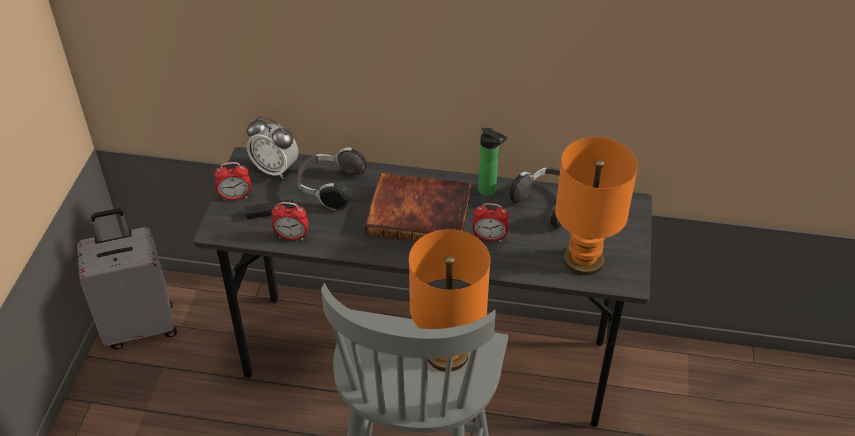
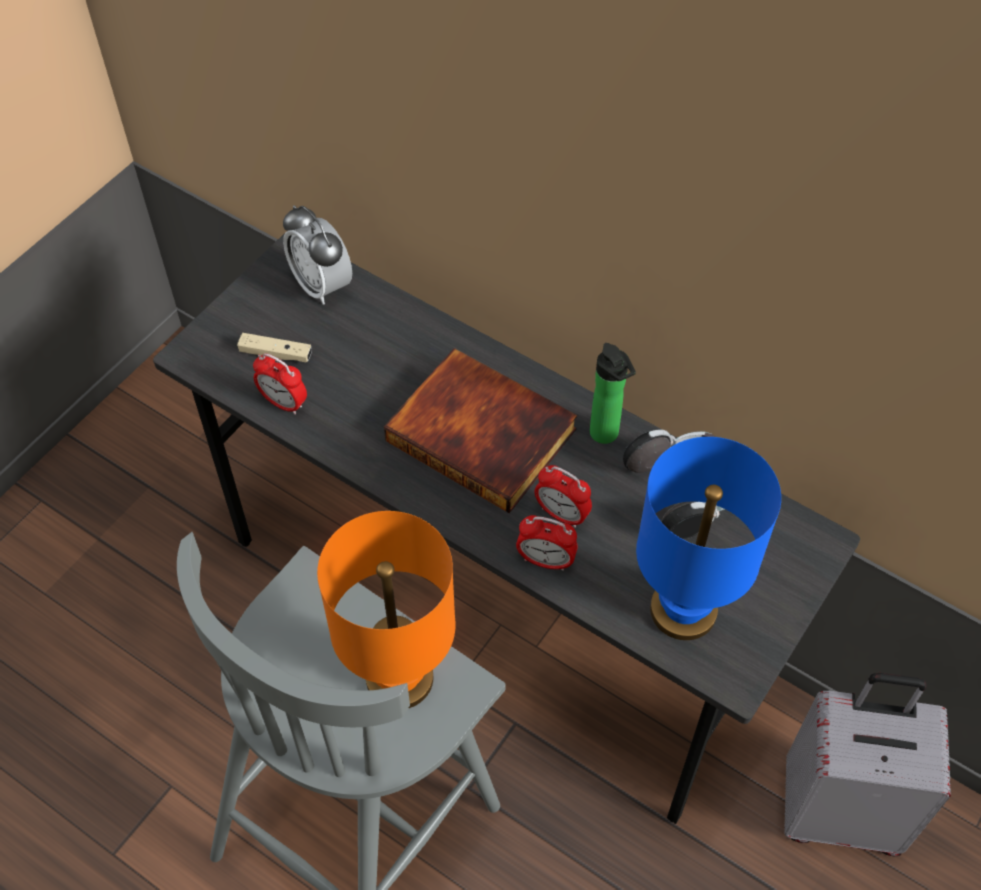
camera: 25 degrees right, 10 degrees up
grey suitcase [77,209,177,349] -> grey suitcase moved to [784,673,951,856]
alarm clock [214,162,251,201] -> alarm clock moved to [516,515,578,571]
black game controller [245,199,294,219] -> beige game controller [237,333,312,363]
headphones [297,148,367,210] -> none
orange table lamp [555,137,638,276] -> blue table lamp [636,437,781,640]

